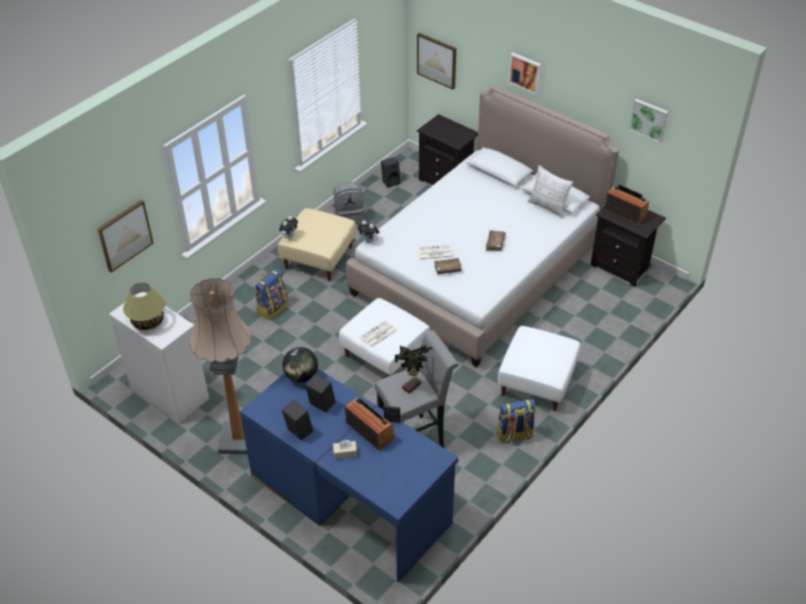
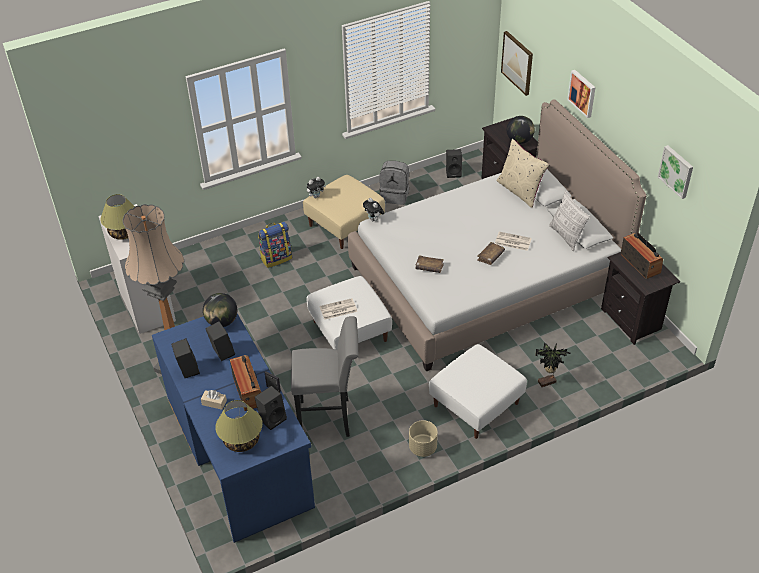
camera: 25 degrees right, 0 degrees up
picture [97,200,154,273] -> none
potted plant [395,345,433,393] -> potted plant moved to [535,342,570,387]
newspaper [418,245,453,260] -> newspaper moved to [495,232,532,251]
backpack [497,399,536,444] -> beige planter [409,420,438,457]
none -> table lamp [215,400,262,452]
none -> black speaker [255,386,287,430]
none -> beige pillow [497,139,549,208]
none -> globe [507,116,535,144]

